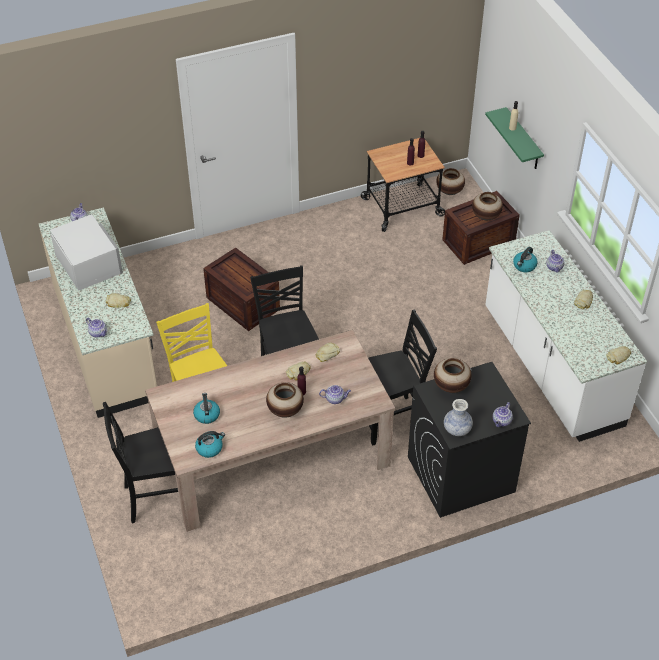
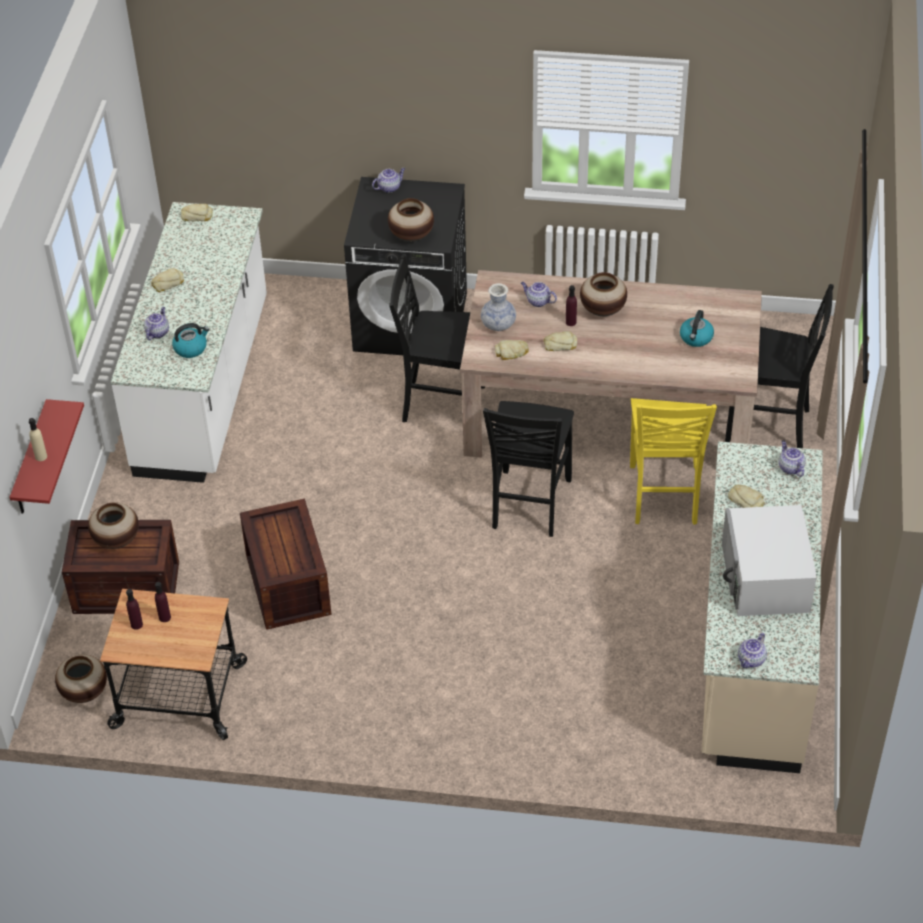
camera: 150 degrees left, 0 degrees up
kettle [195,431,225,458] -> none
crate [203,247,280,331] -> crate moved to [240,499,331,630]
vase [444,399,473,436] -> vase moved to [481,283,516,331]
green shelf [485,107,544,169] -> red shelf [10,399,84,514]

